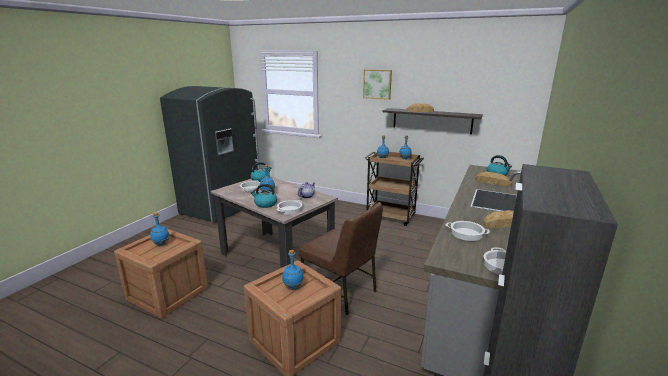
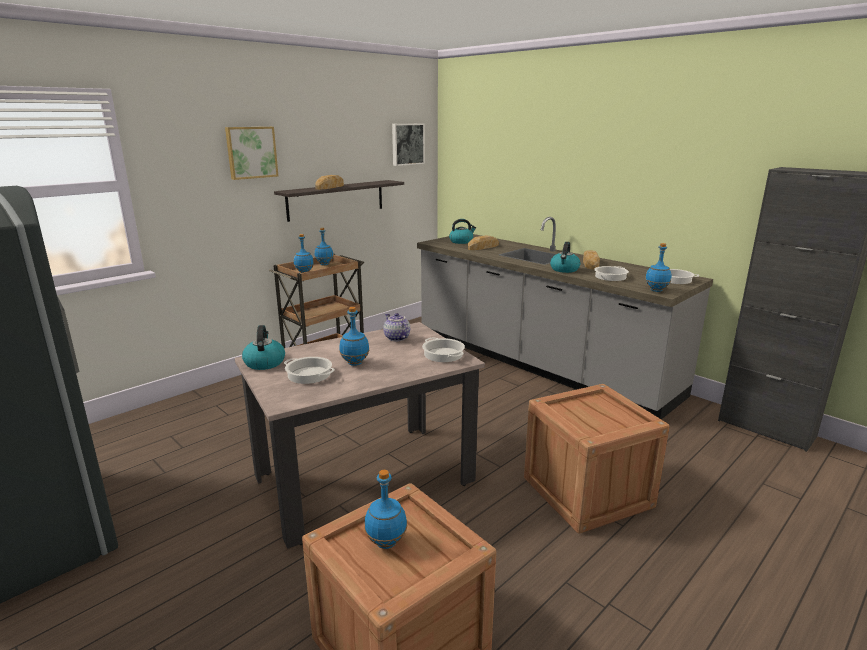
camera: 70 degrees left, 0 degrees up
kettle [250,184,277,208] -> kettle moved to [550,242,580,273]
blue bottle [282,250,304,290] -> blue bottle moved to [645,243,671,292]
brown chair [299,202,383,315] -> none
none -> picture [392,123,425,166]

